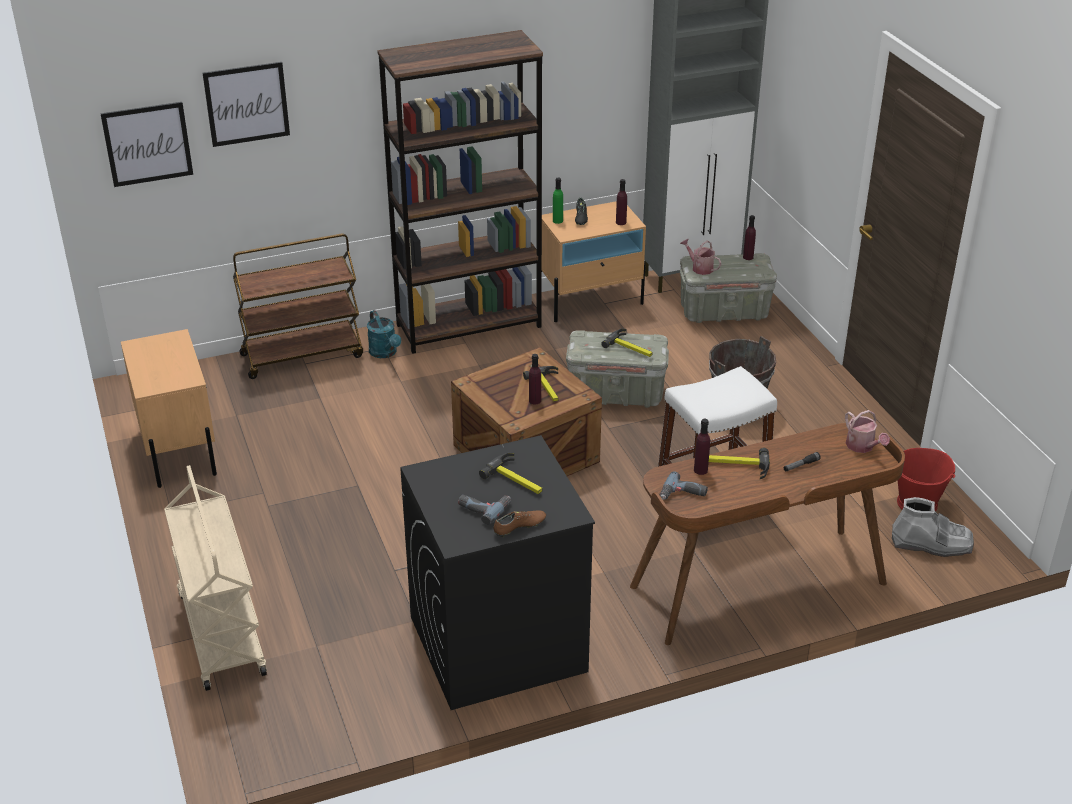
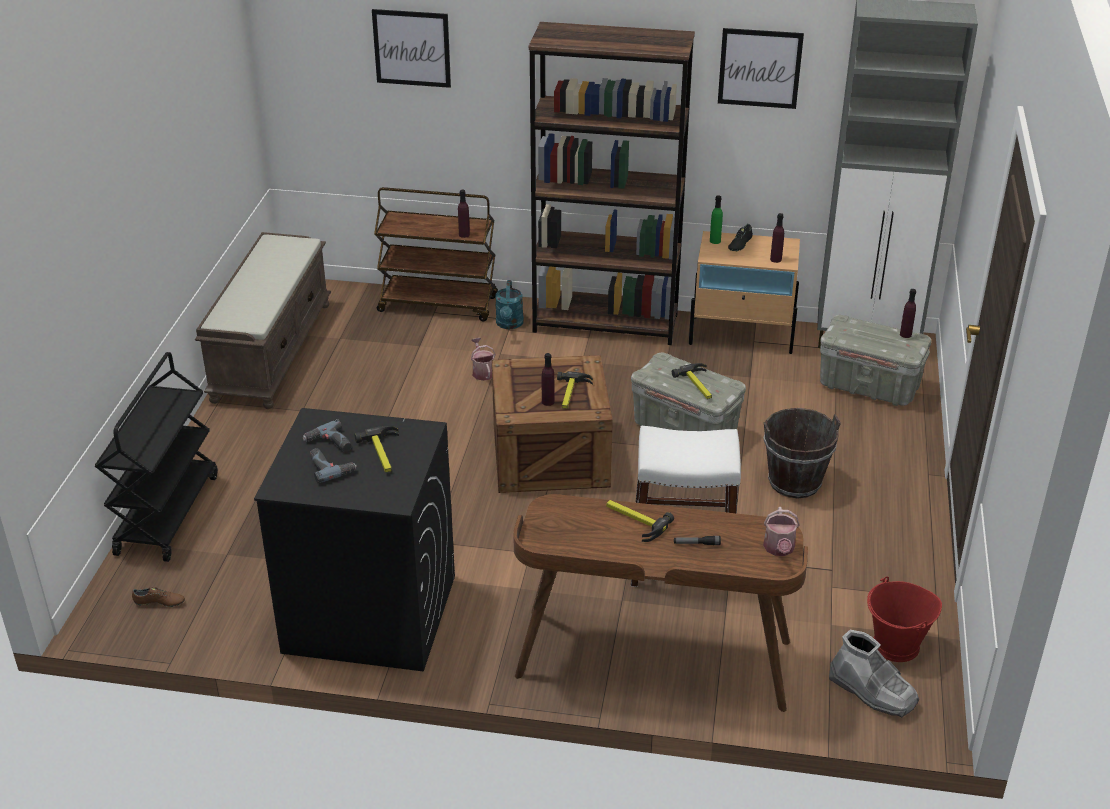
camera: 30 degrees right, 0 degrees up
picture [100,102,193,187] -> picture moved to [718,28,804,109]
beige nightstand [121,329,217,488] -> brown bench [195,232,331,409]
beige cart [164,465,267,691] -> black cart [95,352,218,562]
brown shoe [494,510,546,537] -> brown shoe moved to [132,587,185,607]
power drill [660,471,708,500] -> power drill moved to [302,419,352,452]
watering can [680,238,721,275] -> watering can moved to [471,338,496,381]
purple bottle [694,419,710,475] -> purple bottle moved to [458,190,470,238]

